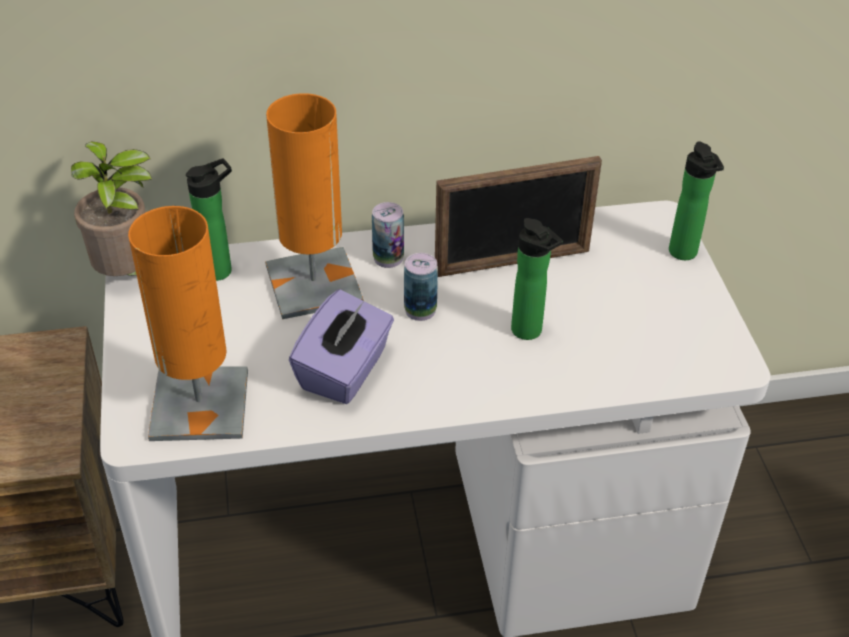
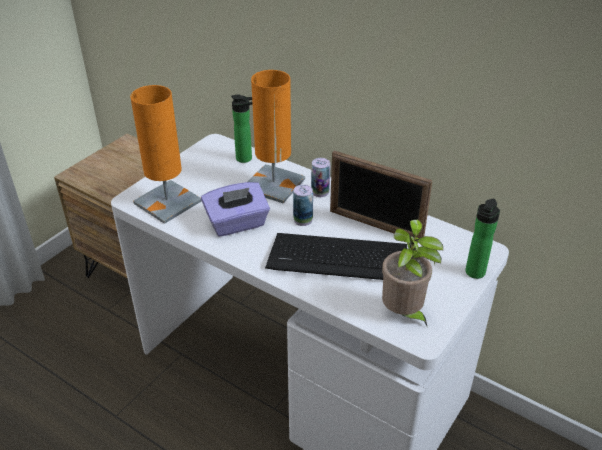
camera: 45 degrees right, 5 degrees down
potted plant [71,141,152,276] -> potted plant moved to [382,220,443,326]
bottle [511,218,563,340] -> keyboard [265,233,407,280]

